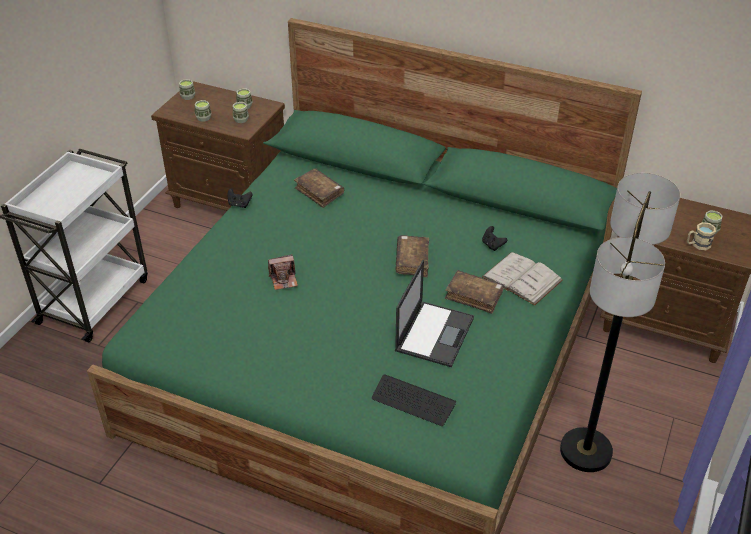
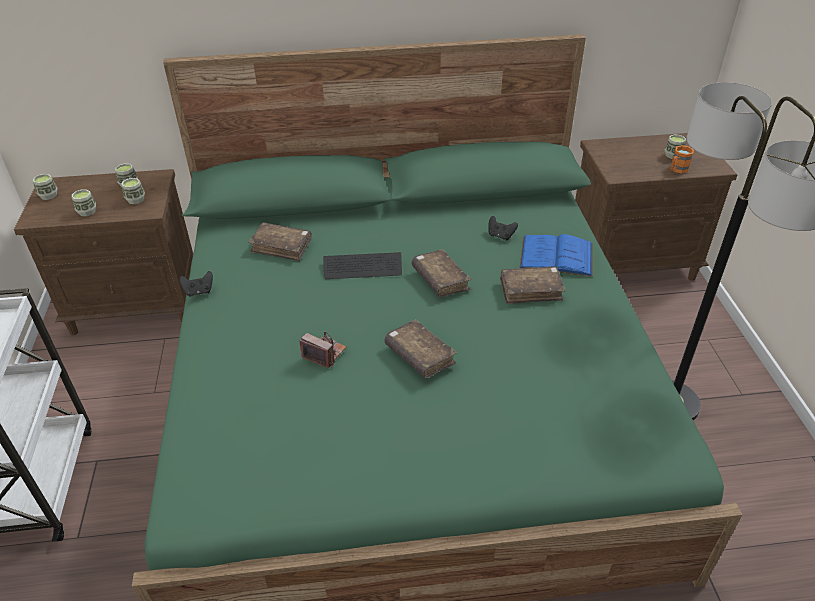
camera: 30 degrees left, 0 degrees up
camera [268,254,298,290] -> camera turned 105 degrees counterclockwise [300,331,347,368]
keyboard [372,374,457,426] -> keyboard moved to [323,252,402,279]
laptop [395,260,474,367] -> none
white book [482,252,563,306] -> blue book [519,234,593,277]
beige mug [687,222,716,250] -> orange mug [670,145,694,173]
none -> brown book [384,319,457,378]

